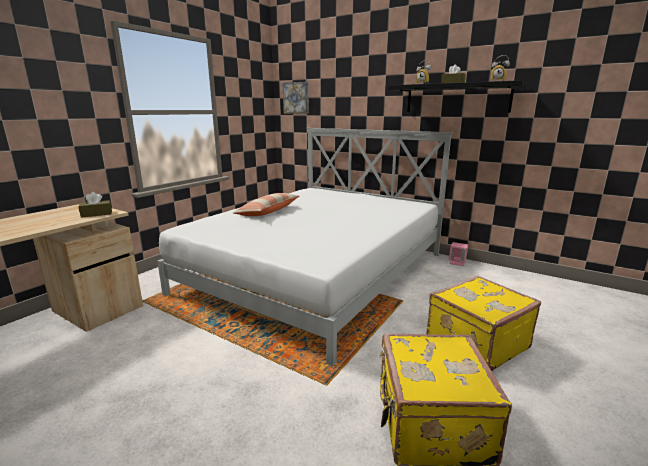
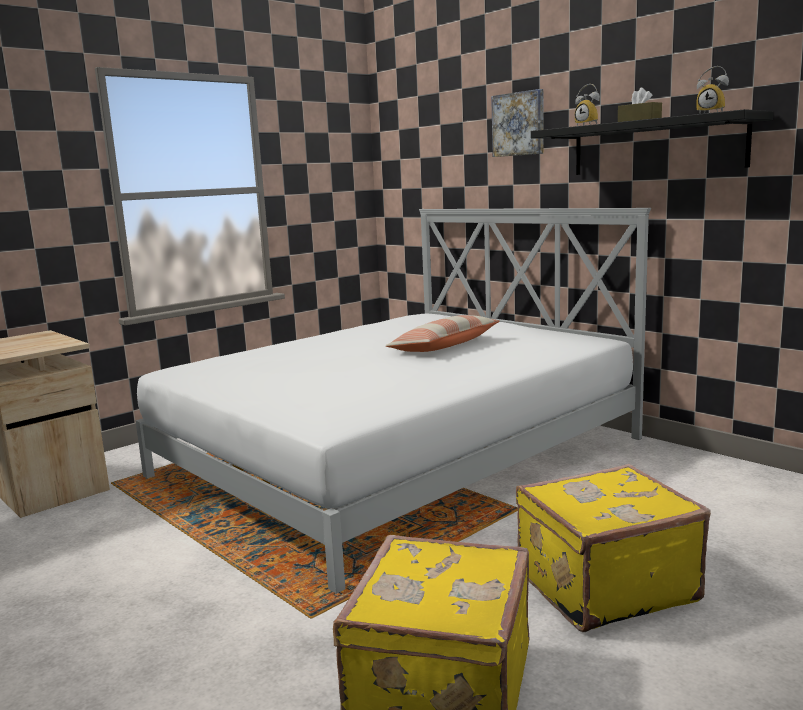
camera: 15 degrees right, 5 degrees down
brown tissue box [78,192,112,218] -> none
pillow [233,193,300,216] -> pillow moved to [386,315,500,352]
picture [282,82,309,114] -> picture moved to [491,89,544,157]
pink speaker [449,242,468,266] -> none

